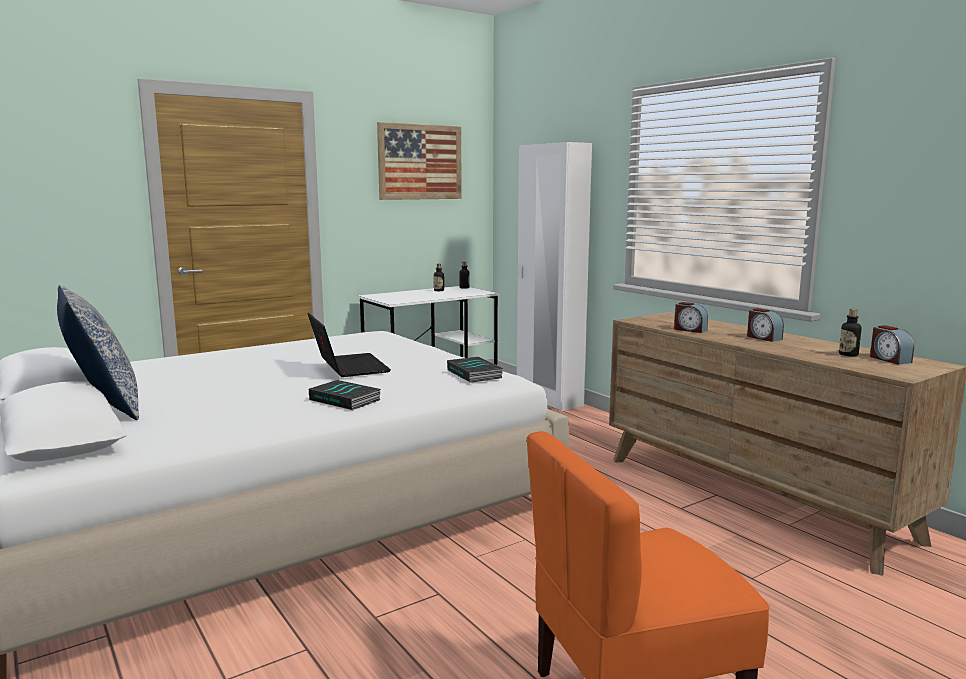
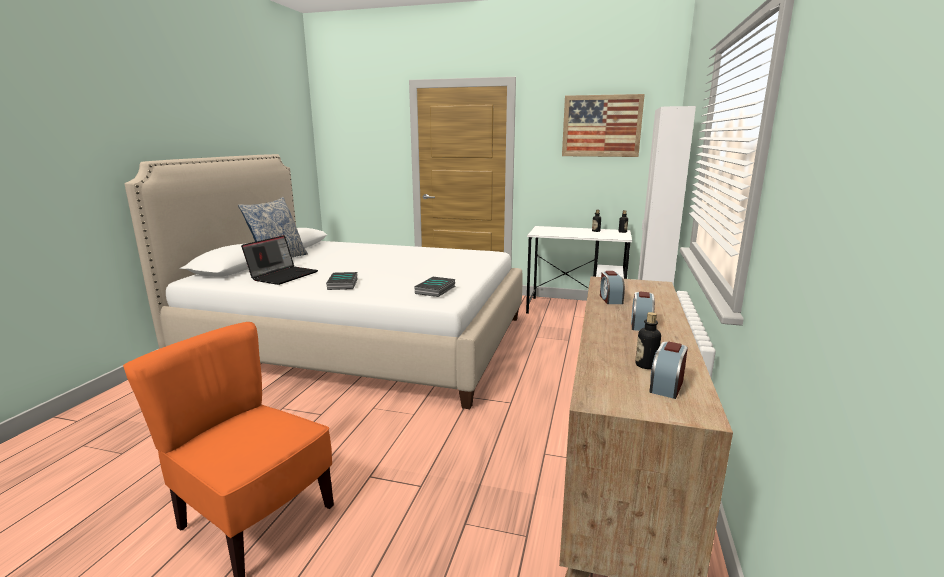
camera: 50 degrees right, 5 degrees up
laptop [307,313,391,377] -> laptop moved to [241,235,318,285]

